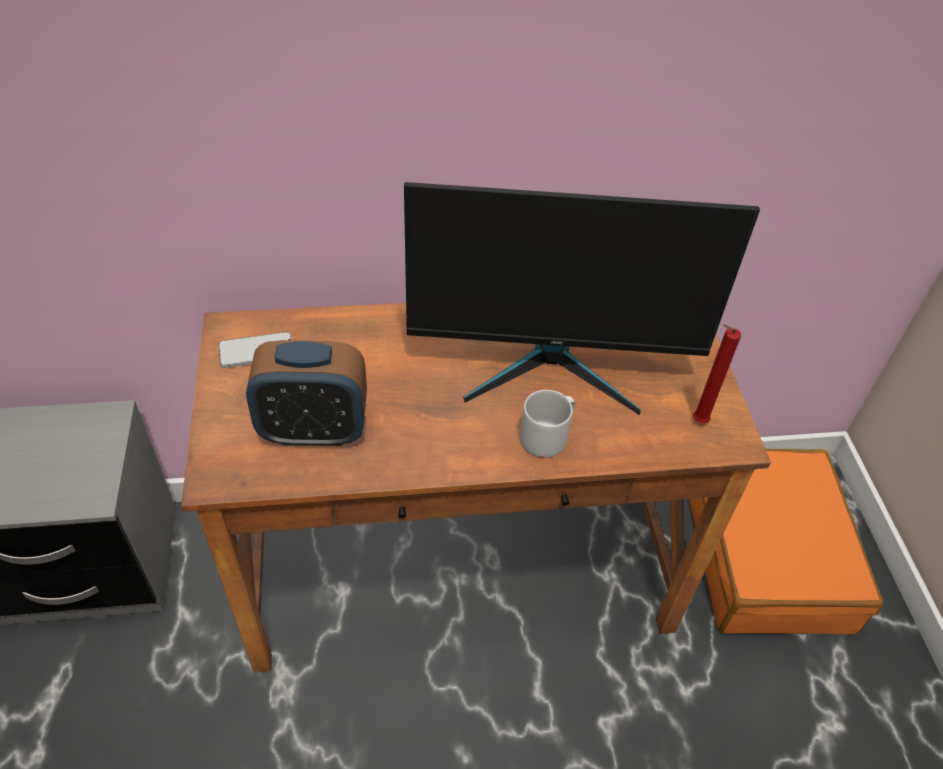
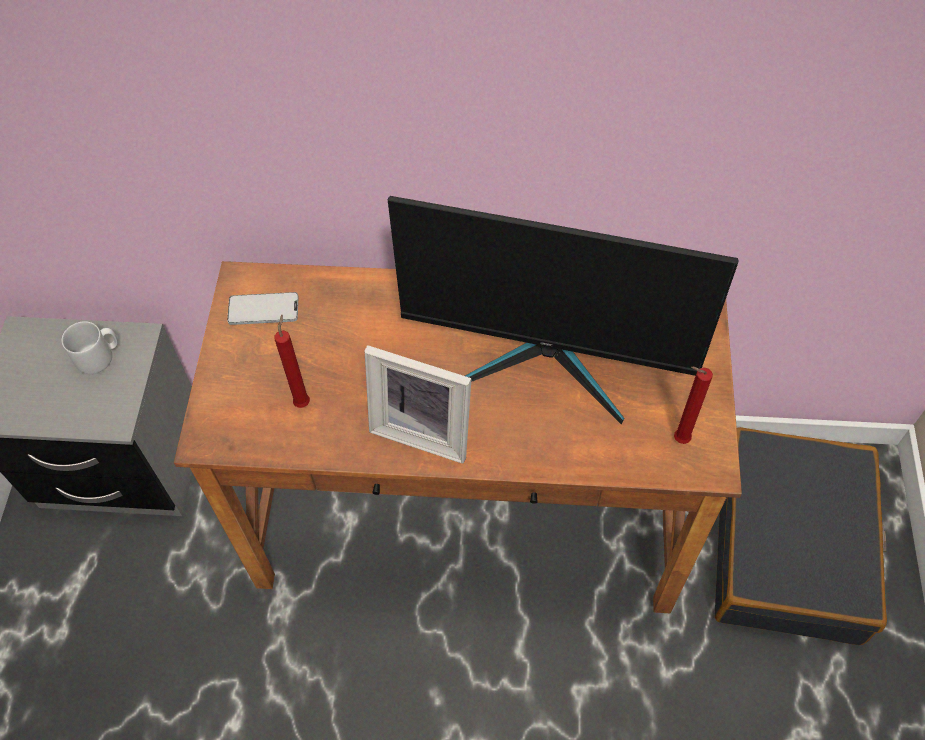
camera: 15 degrees right, 10 degrees up
alarm clock [246,340,367,446] -> red candle [274,315,310,408]
grey mug [520,390,575,458] -> grey mug moved to [62,321,118,374]
orange suitcase [689,449,883,635] -> black suitcase [715,427,887,645]
none -> picture frame [365,345,472,464]

